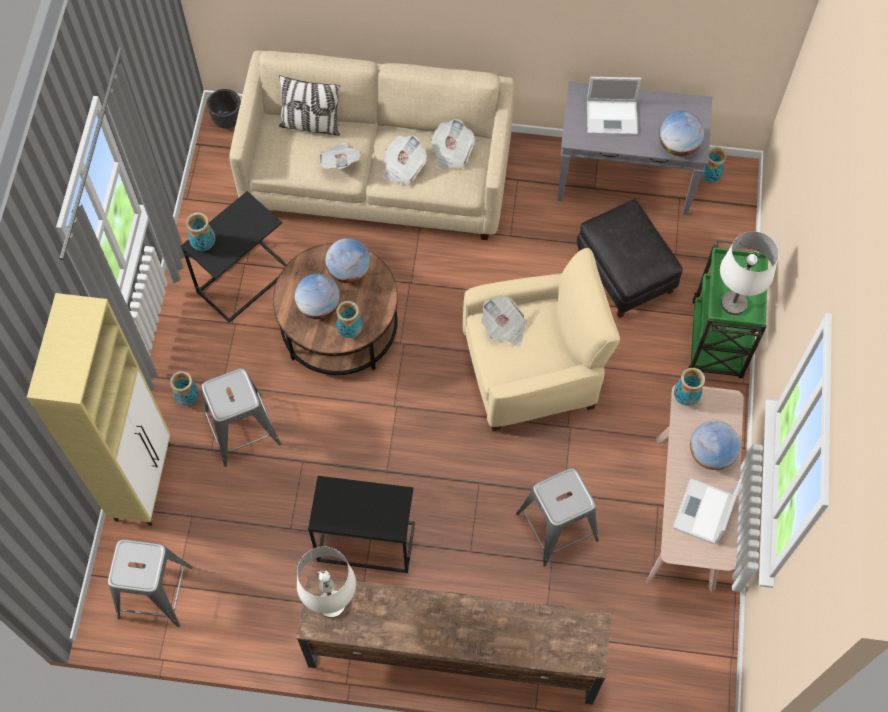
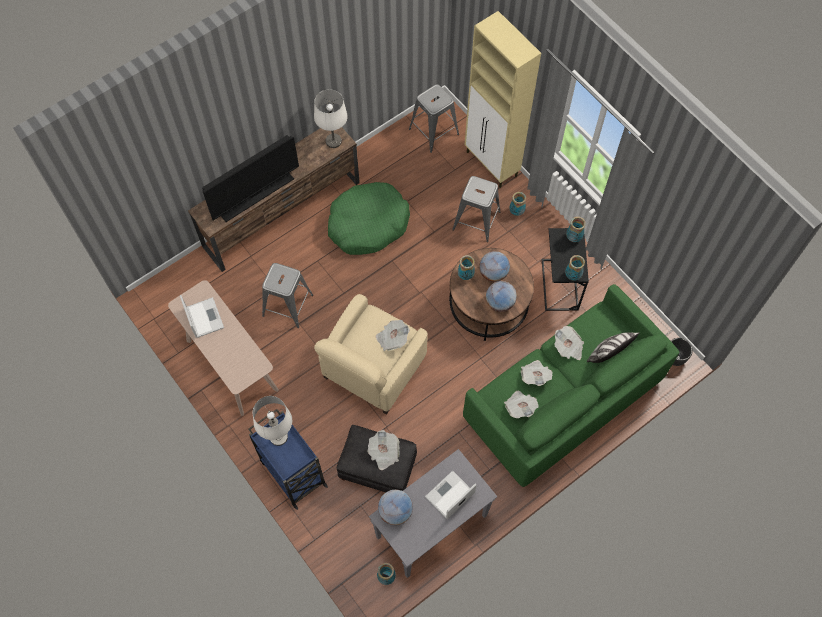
camera: 135 degrees right, 0 degrees up
beige sofa [229,50,514,240] -> green sofa [463,284,679,487]
black side table [308,476,415,573] -> green dog bed [328,182,410,255]
vase [674,368,705,406] -> vase moved to [565,255,585,281]
green cart [689,240,768,378] -> blue cart [248,409,328,510]
globe [690,421,740,470] -> none
none -> television [202,135,299,222]
none -> newspaper [367,430,400,470]

